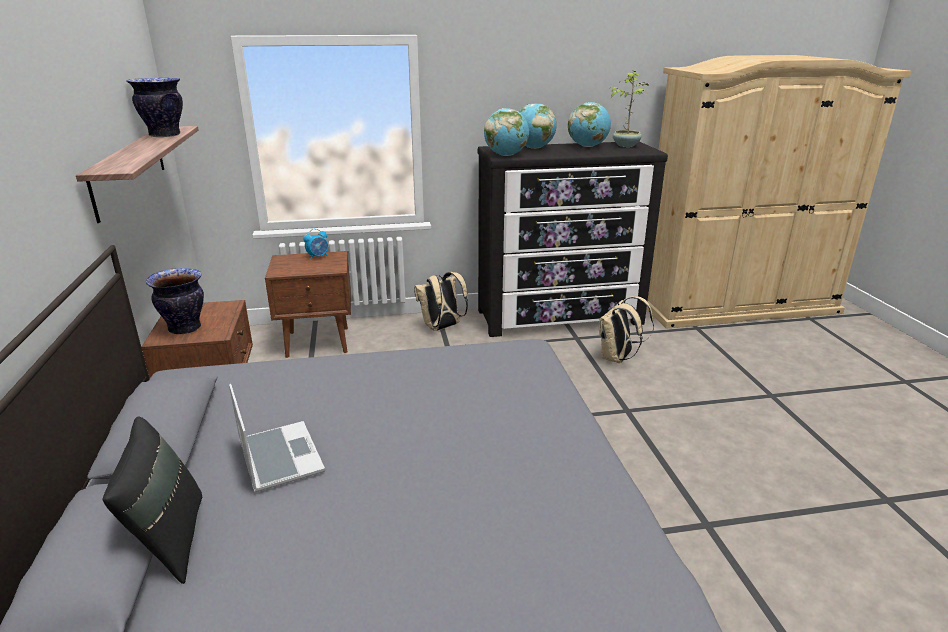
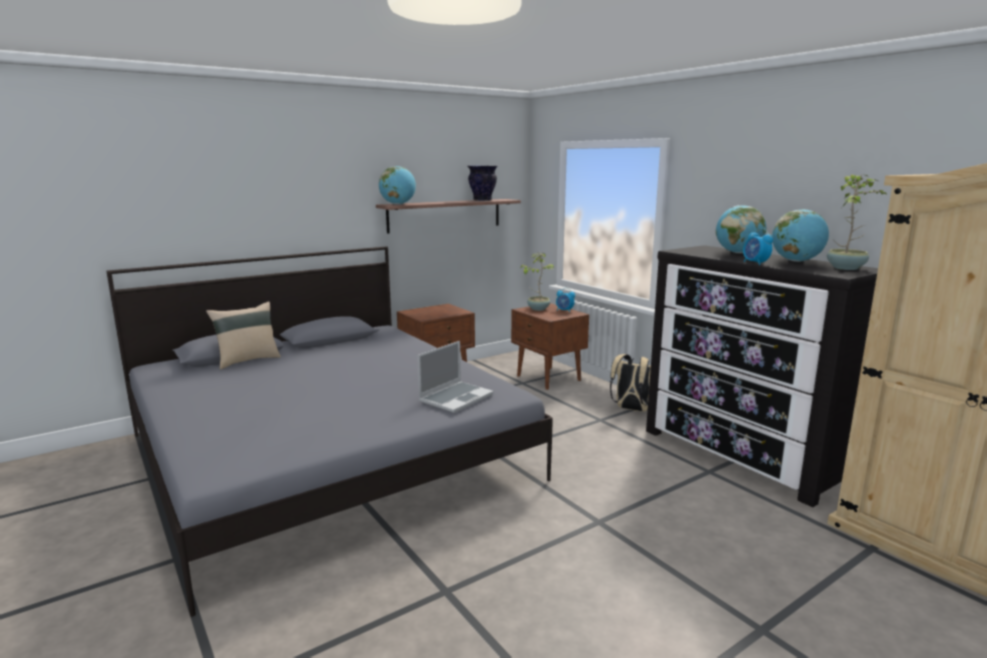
camera: 65 degrees right, 10 degrees down
black pillow [102,416,202,584] -> beige pillow [206,301,281,369]
vase [146,268,204,334] -> none
laptop [229,384,325,492] -> laptop moved to [418,341,494,413]
globe [484,108,529,156] -> globe moved to [379,166,416,205]
beige backpack [599,296,654,363] -> none
none -> potted plant [521,253,554,311]
none -> alarm clock [743,228,773,265]

